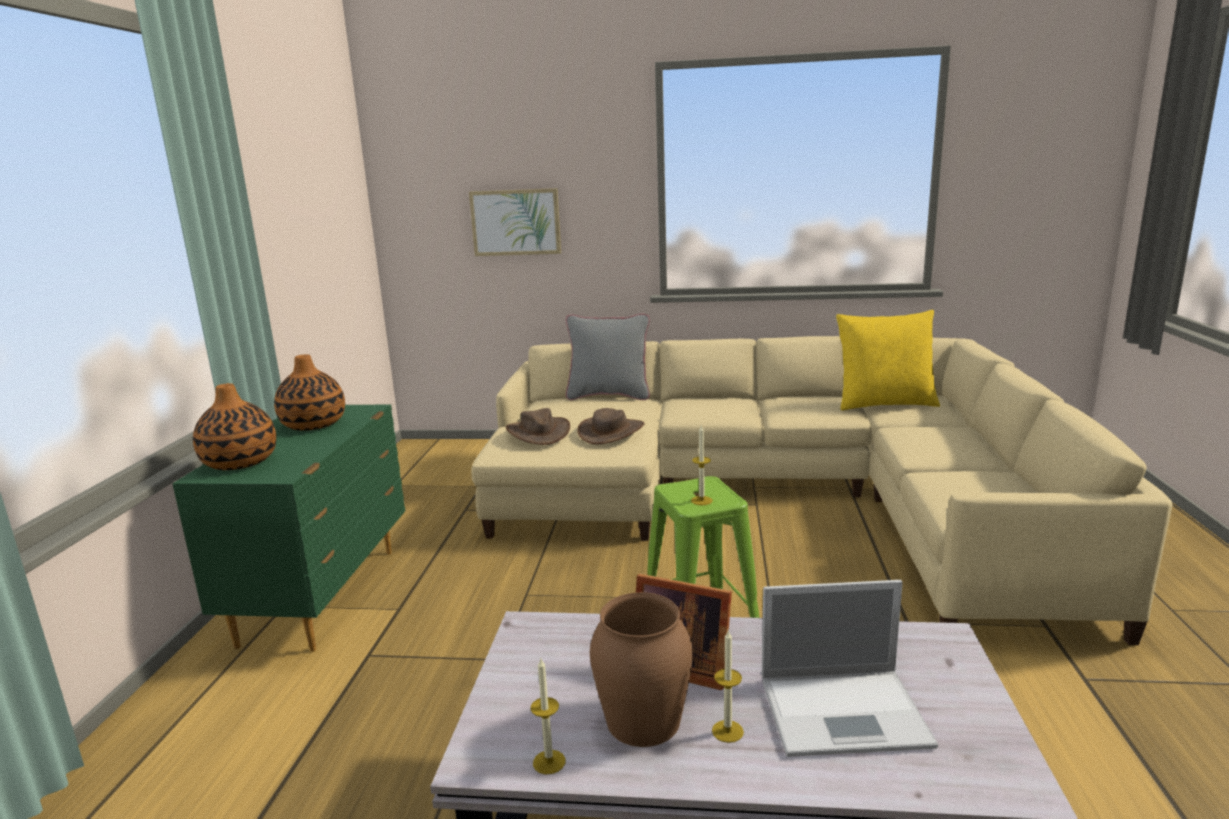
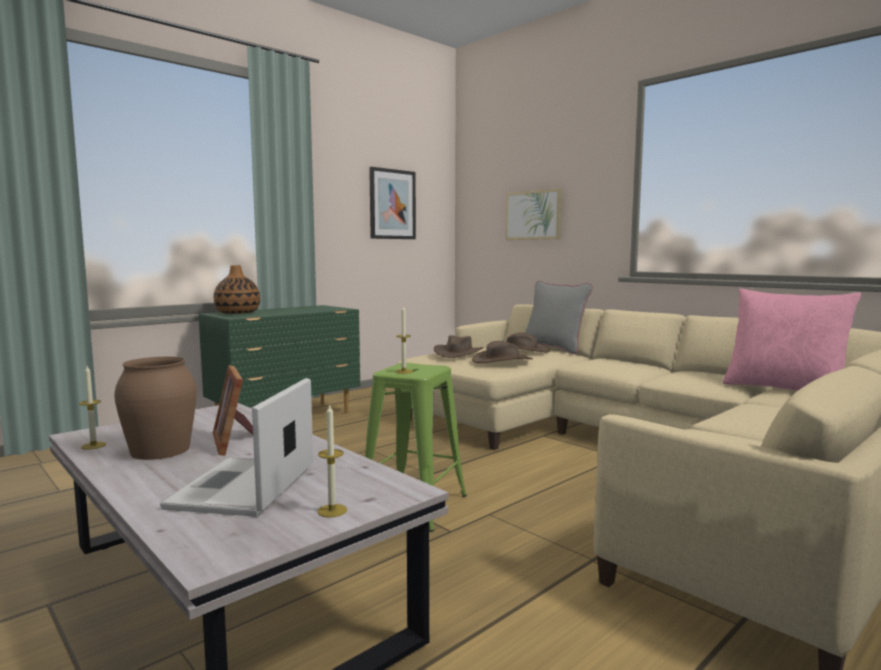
camera: 40 degrees right, 10 degrees down
vase [274,354,345,431] -> none
candle [712,631,744,743] -> candle moved to [318,403,347,517]
laptop [762,580,938,757] -> laptop turned 60 degrees clockwise [160,378,313,517]
yellow pillow [836,310,940,410] -> pink pillow [722,289,861,391]
none -> picture [369,167,416,239]
none -> brown hat [506,333,550,352]

